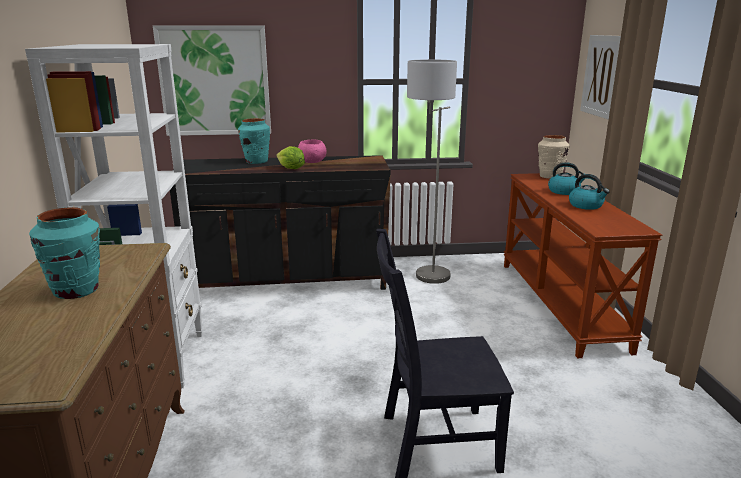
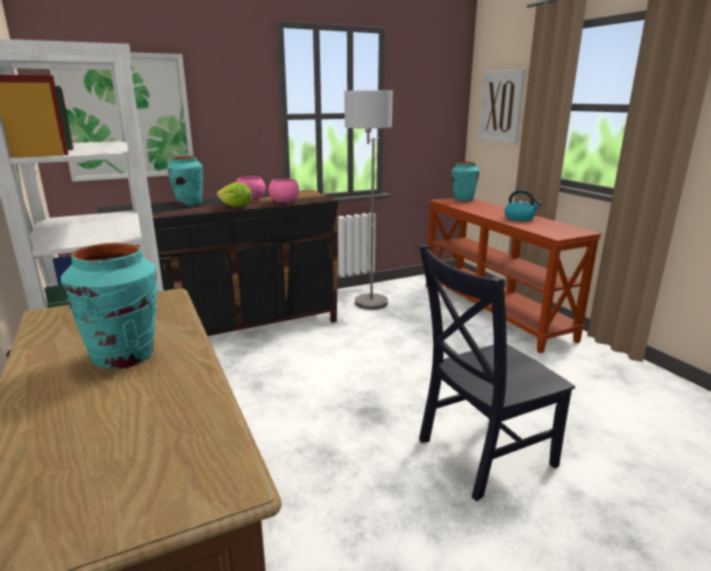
camera: 20 degrees left, 0 degrees up
beige vase [538,135,570,178] -> turquoise vase [452,162,479,201]
kettle [548,162,584,195] -> none
none -> pink bowl [268,179,299,203]

